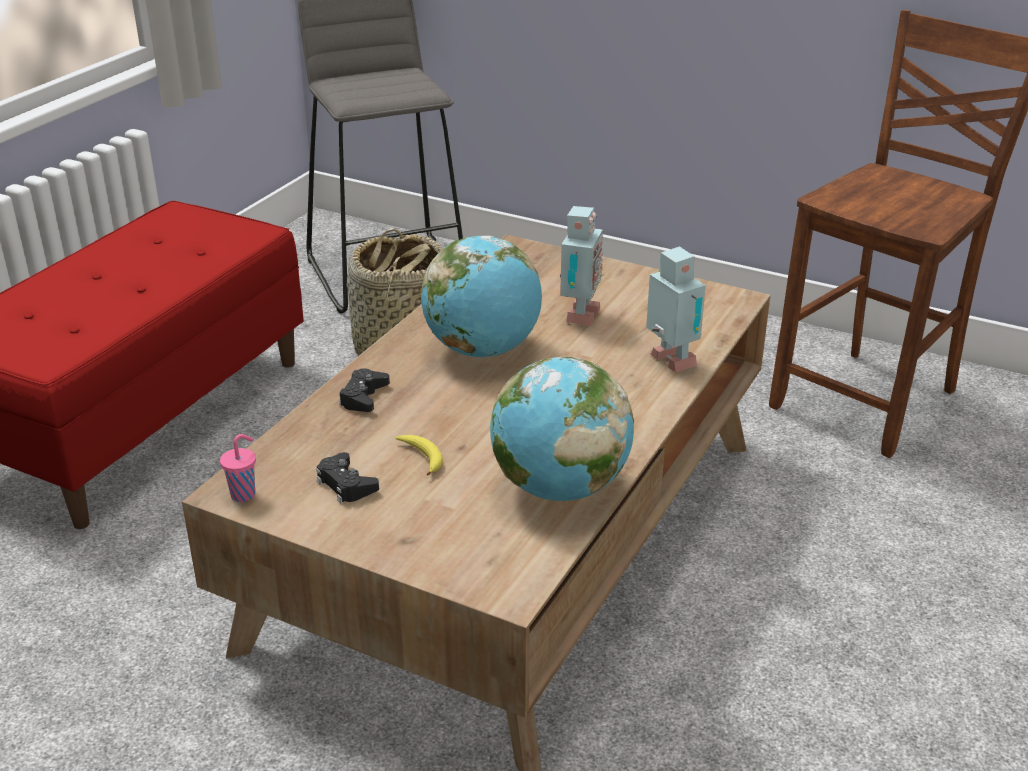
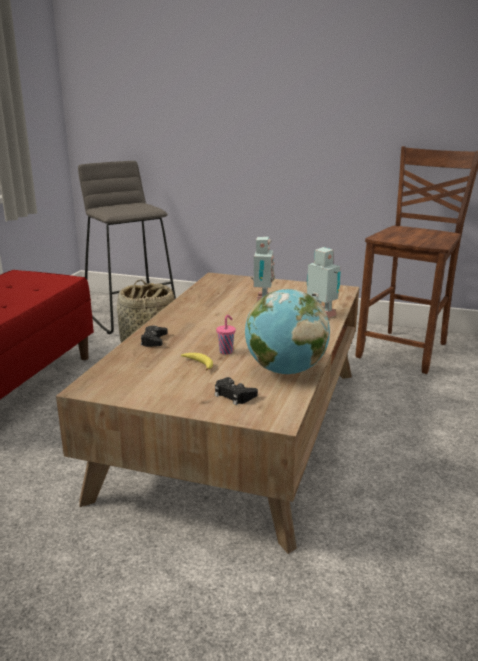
camera: 10 degrees left, 10 degrees down
pink cup [220,434,256,502] -> pink cup moved to [216,315,236,355]
black game controller [316,452,379,504] -> black game controller moved to [215,377,258,405]
globe [421,235,542,357] -> none

